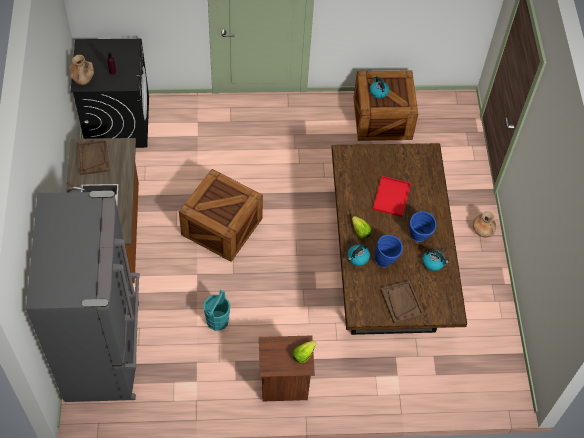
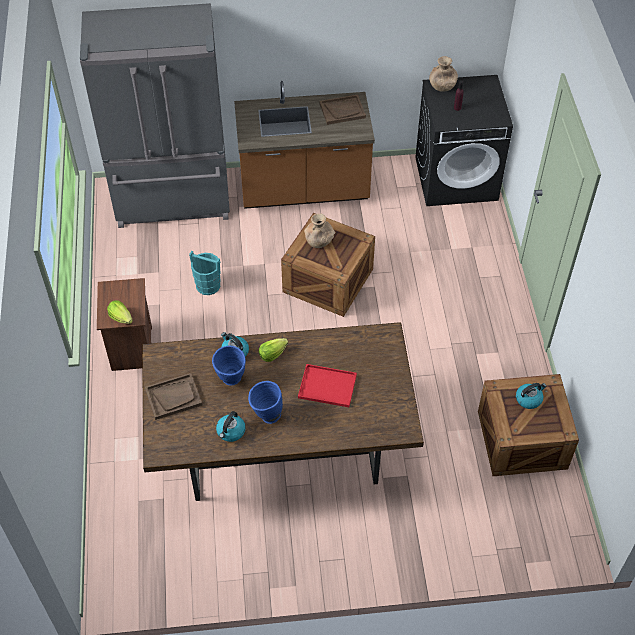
camera: 90 degrees right, 5 degrees down
brown vase [473,211,496,237] -> brown vase moved to [304,214,335,248]

